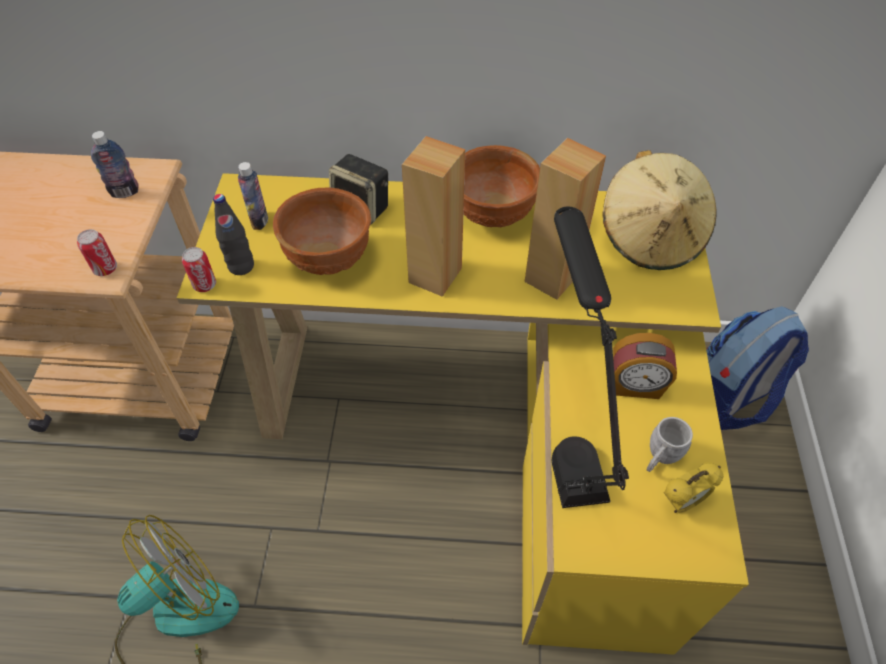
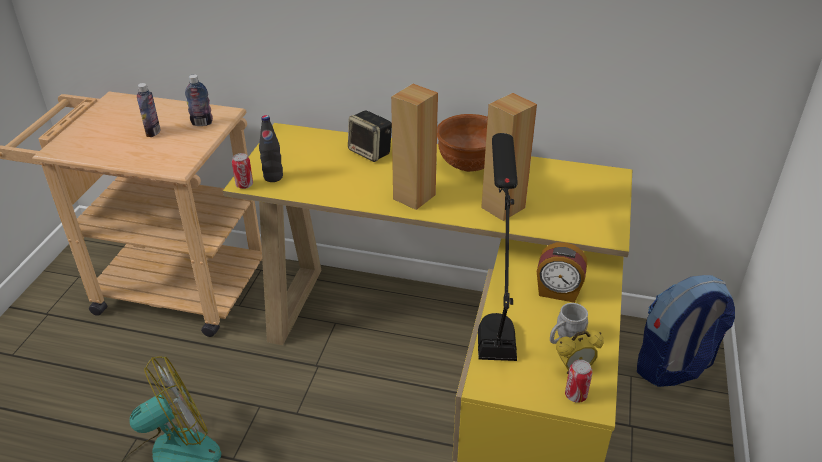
camera: 10 degrees right, 15 degrees down
can [77,229,117,276] -> can moved to [565,360,593,403]
bottle [238,162,268,230] -> bottle moved to [137,83,161,137]
brown bowl [273,187,371,275] -> none
beige hat [602,150,717,270] -> none

